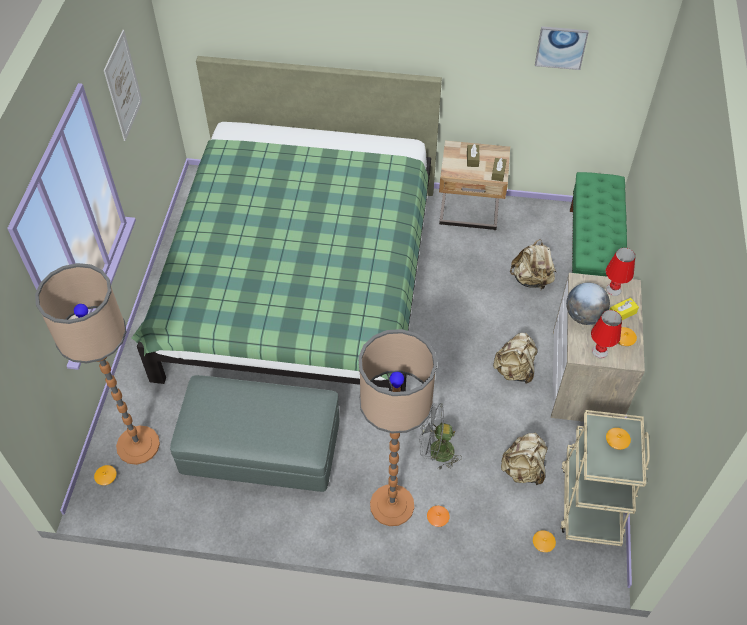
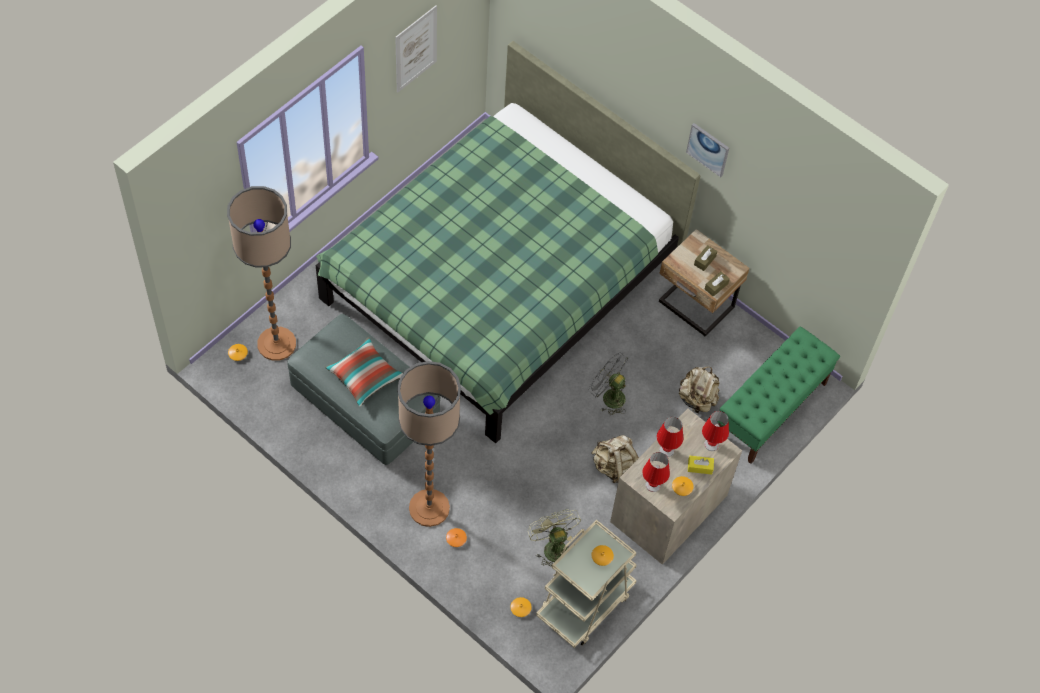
camera: 30 degrees right, 5 degrees up
grey fan [419,403,462,470] -> grey fan moved to [589,353,629,415]
beige backpack [501,433,548,485] -> green fan [528,509,581,567]
picture [535,26,589,70] -> picture moved to [686,123,729,177]
globe [566,283,610,325] -> red table lamp [657,417,683,457]
none -> pillow [325,337,403,407]

